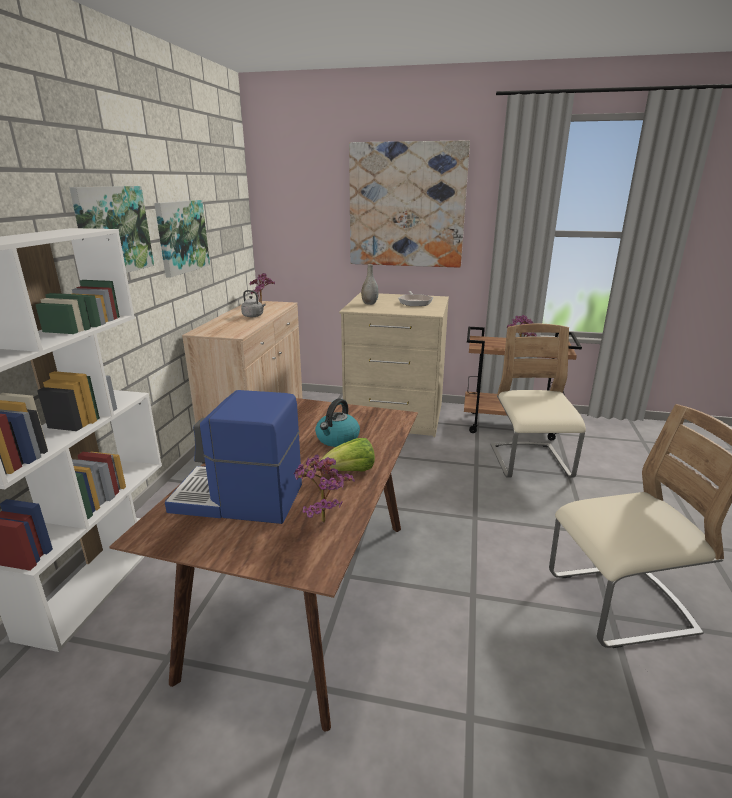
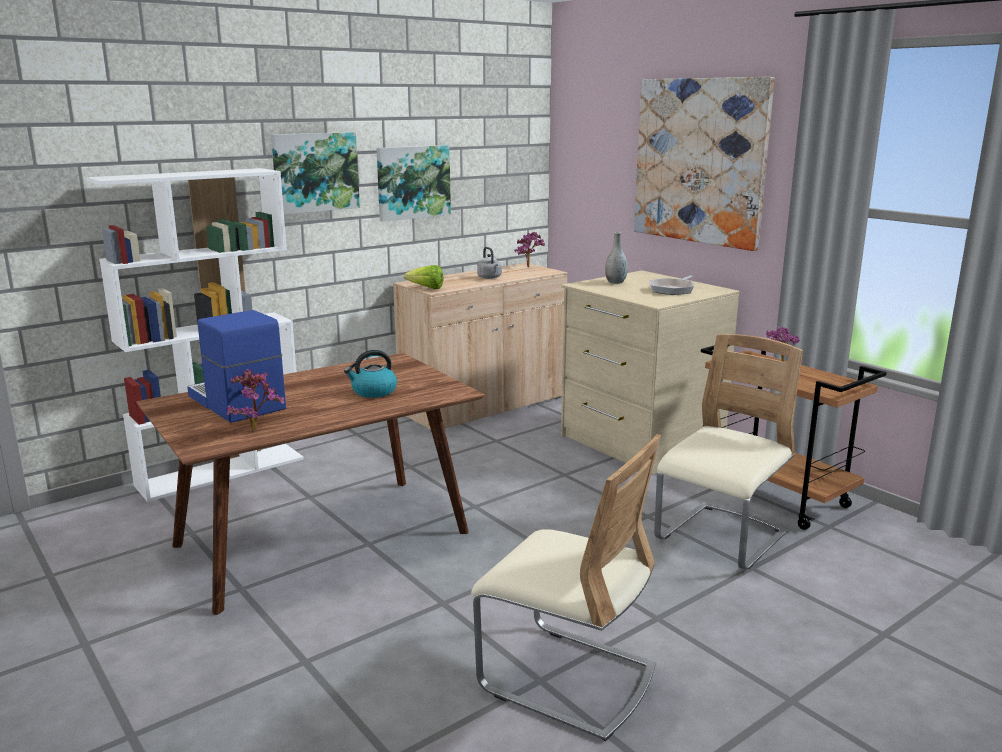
camera: 40 degrees right, 5 degrees down
lettuce [319,438,375,472] -> lettuce moved to [404,265,444,289]

